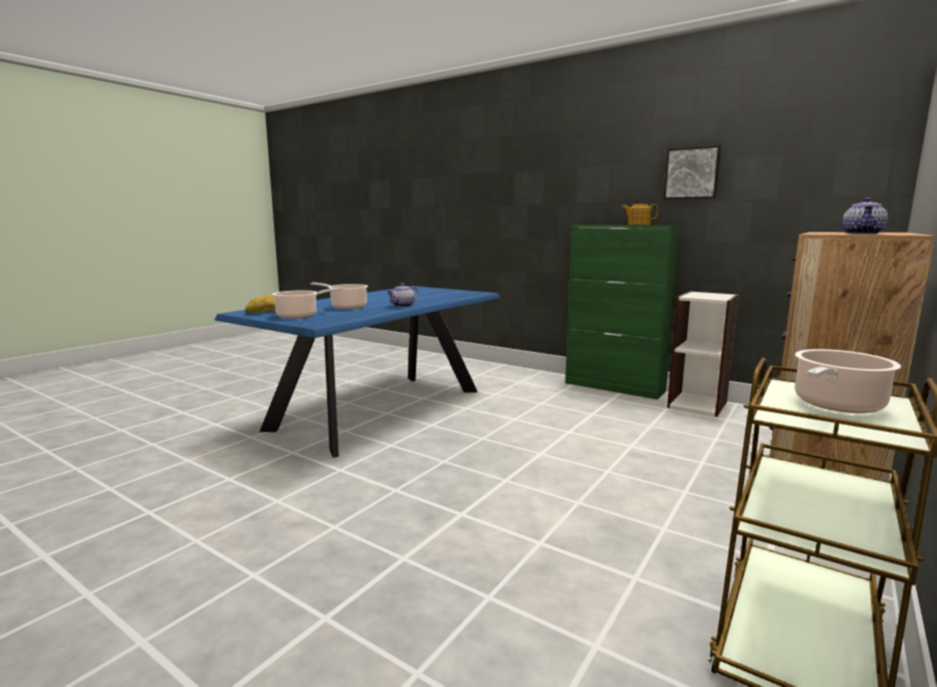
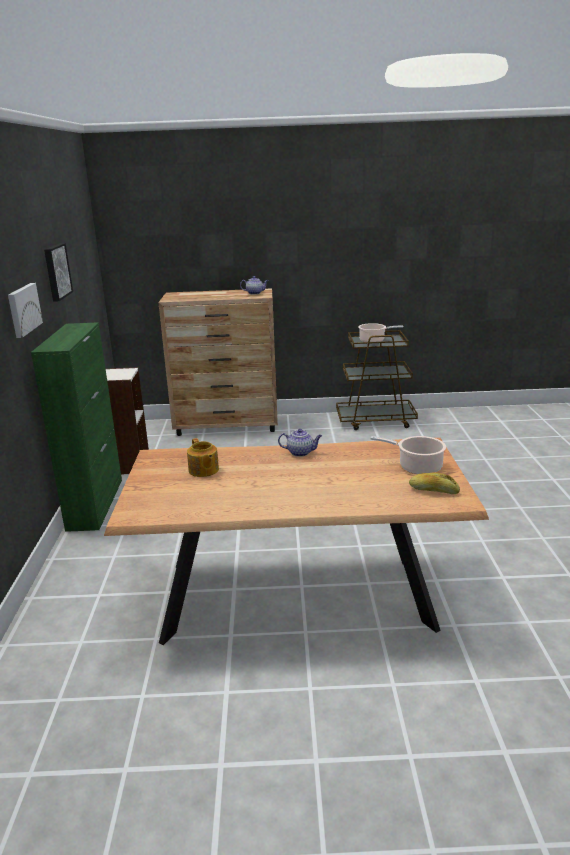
camera: 125 degrees left, 10 degrees up
blue dining table [215,286,500,458] -> brown dining table [104,438,489,645]
cooking pot [311,282,368,309] -> none
teapot [622,204,658,225] -> teapot moved to [187,438,219,477]
none -> picture [8,283,43,338]

